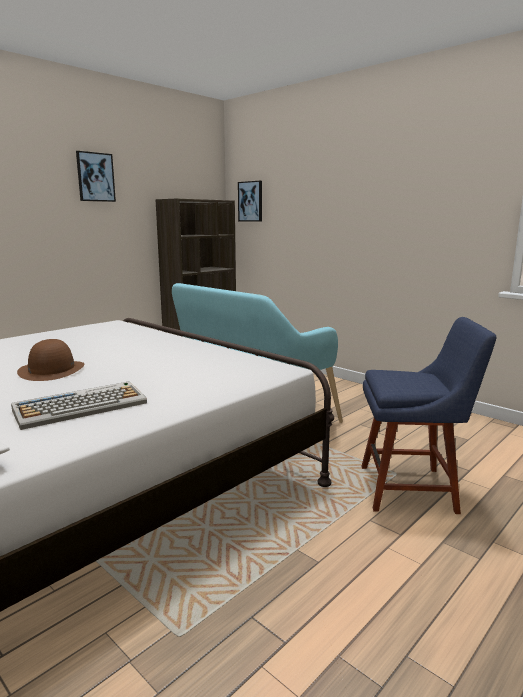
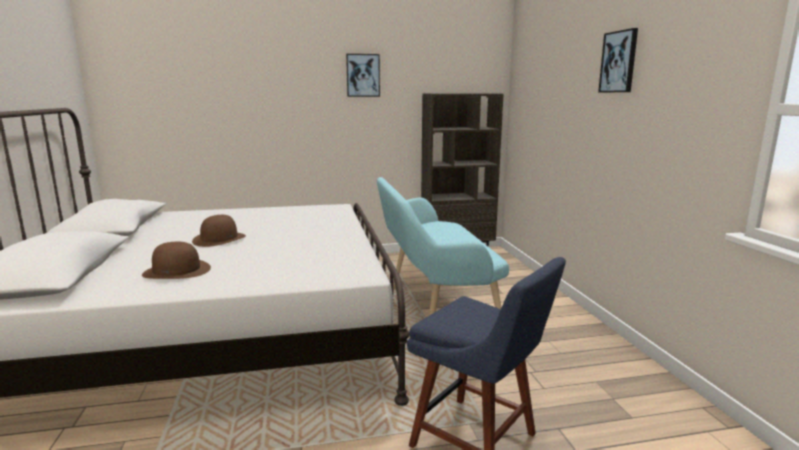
camera: 35 degrees right, 0 degrees up
keyboard [11,381,147,430] -> brown hat [142,242,211,279]
picture [238,181,262,222] -> picture moved to [598,28,638,92]

